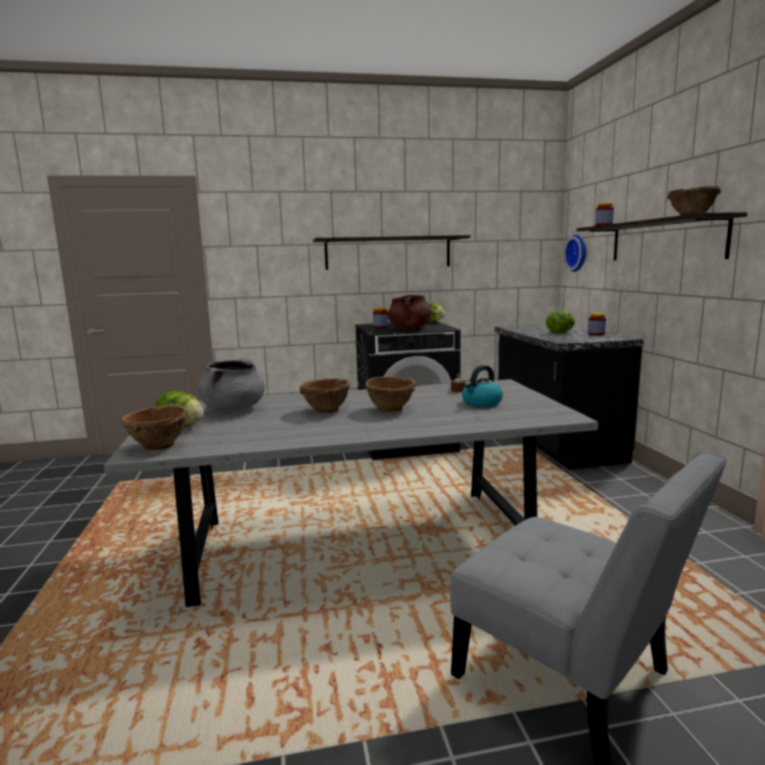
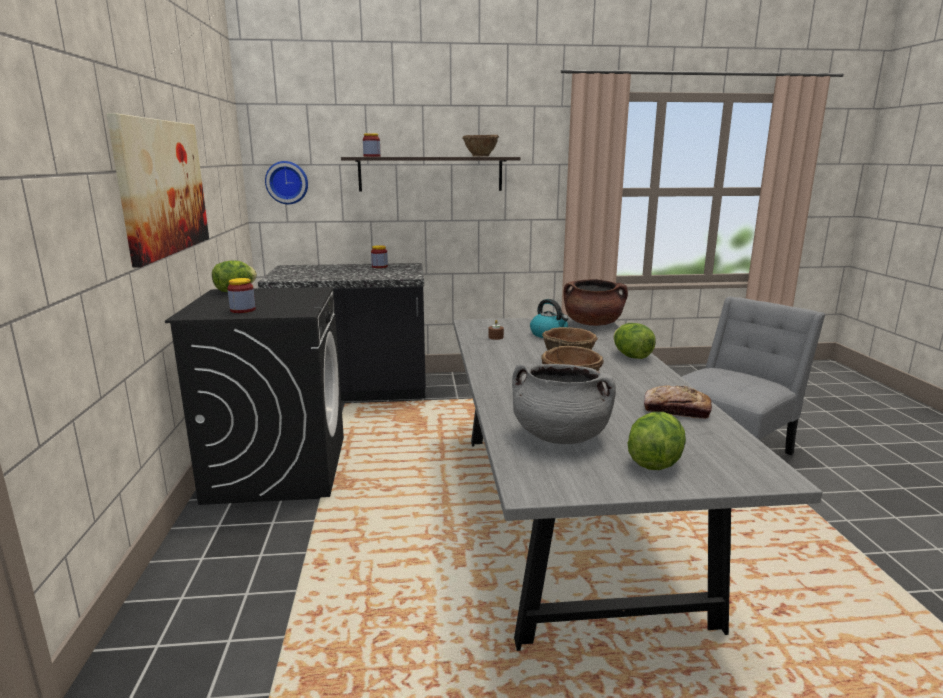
camera: 85 degrees left, 5 degrees up
brown bowl [121,405,188,450] -> none
shelf [313,235,471,270] -> picture [107,113,209,268]
brown cooking pot [387,295,432,330] -> brown cooking pot moved to [563,279,628,326]
lettuce [546,310,575,334] -> lettuce moved to [613,323,656,359]
none -> bread [644,386,712,419]

